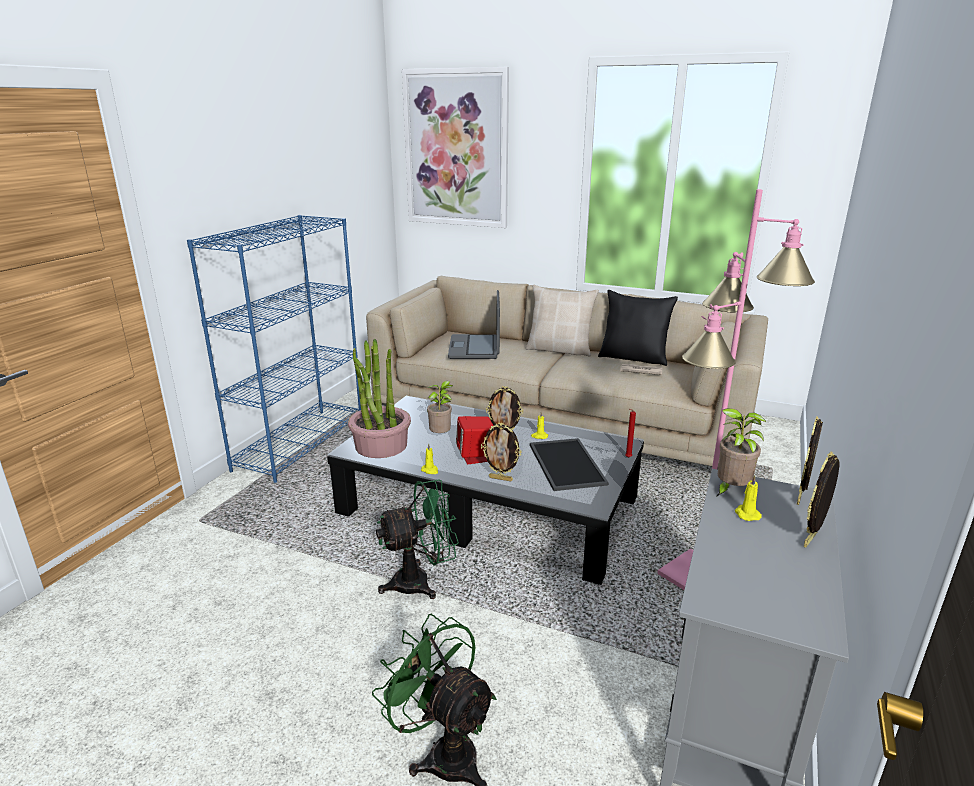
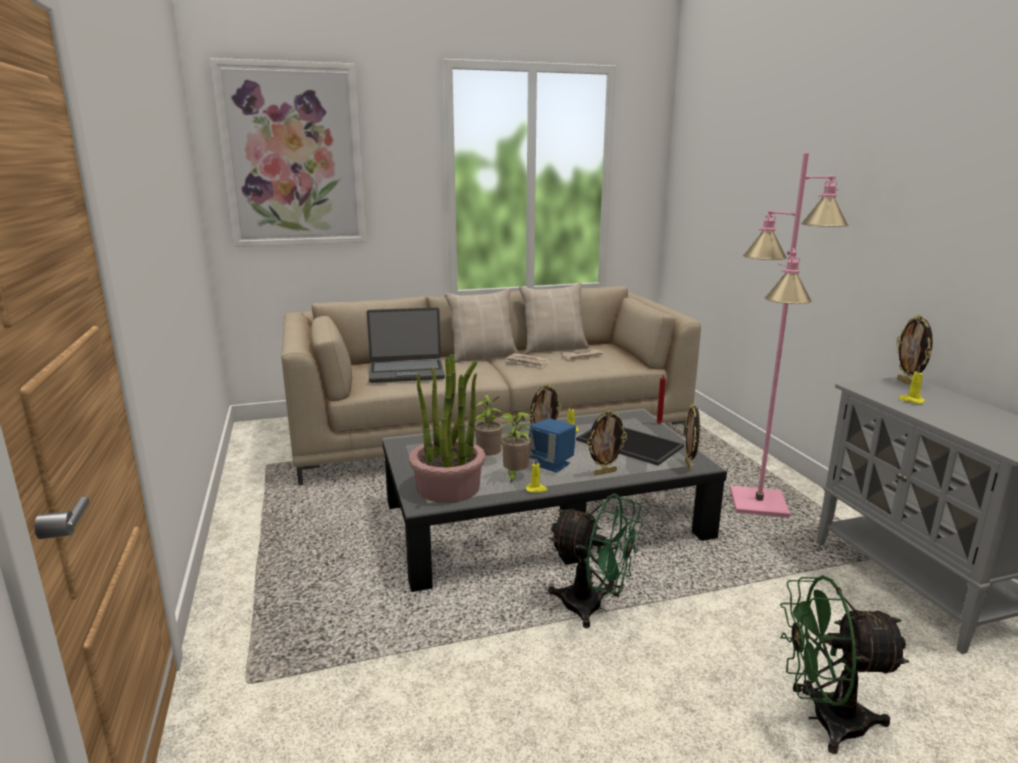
camera: 40 degrees left, 5 degrees down
blue bookcase [187,215,361,483] -> none
green fan [376,479,459,599] -> green fan turned 90 degrees clockwise [548,493,642,628]
laptop [448,290,500,359] -> laptop turned 60 degrees counterclockwise [367,307,445,383]
red speaker [456,416,494,464] -> blue speaker [529,418,576,473]
black pillow [598,290,678,366] -> beige pillow [519,283,589,354]
potted plant [716,408,766,497] -> potted plant moved to [500,412,532,483]
picture frame [804,452,839,548] -> picture frame moved to [685,404,700,471]
none -> newspaper [506,353,550,368]

